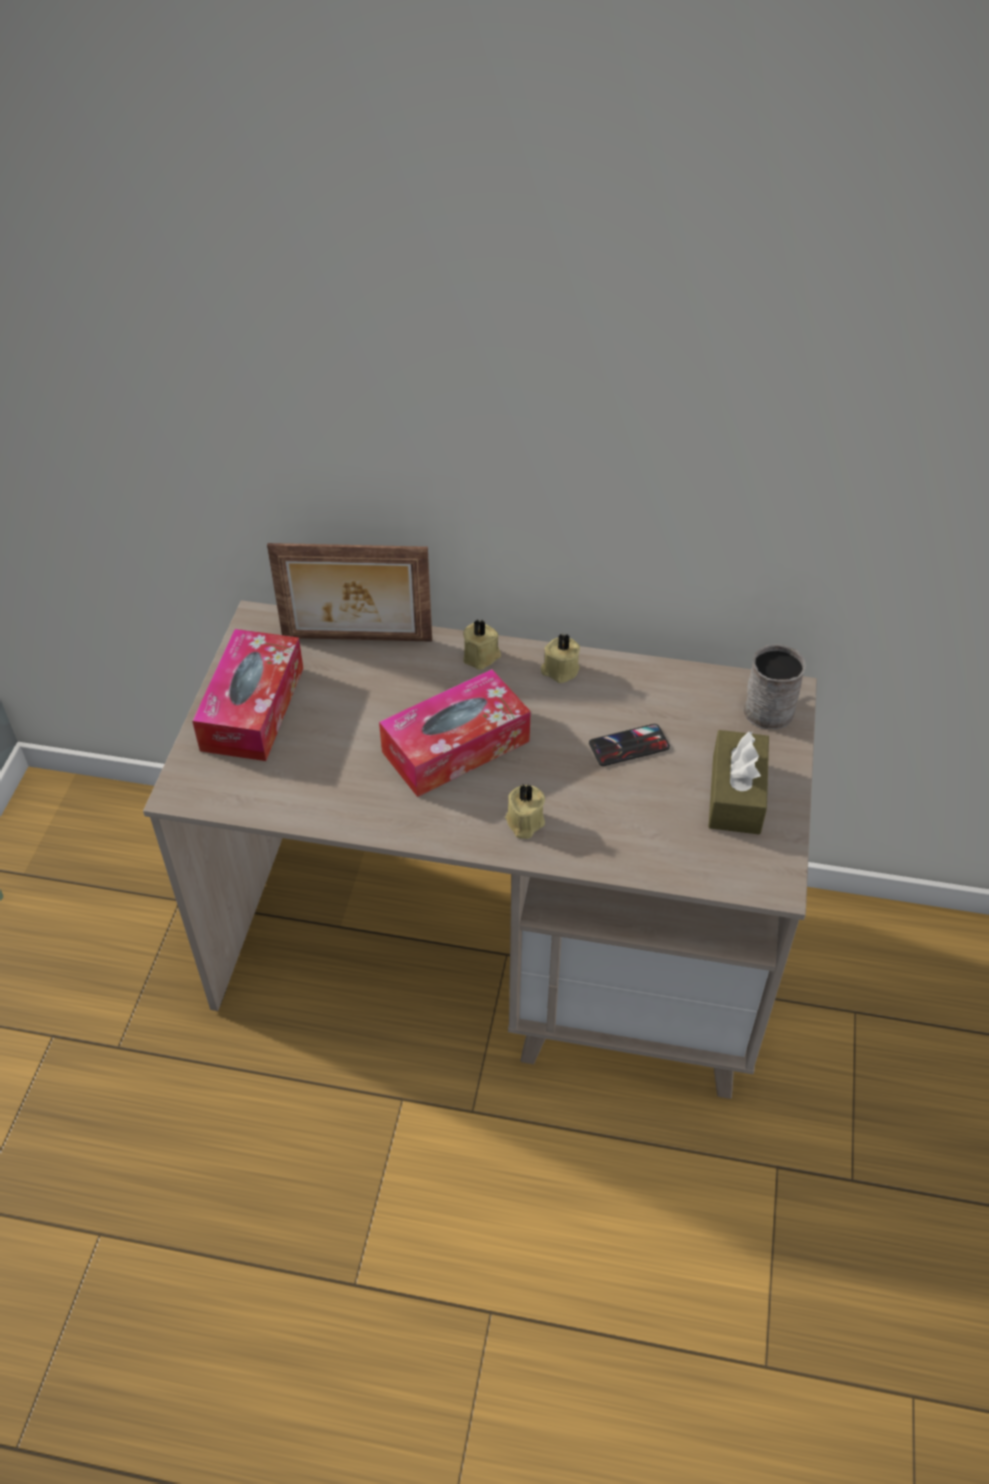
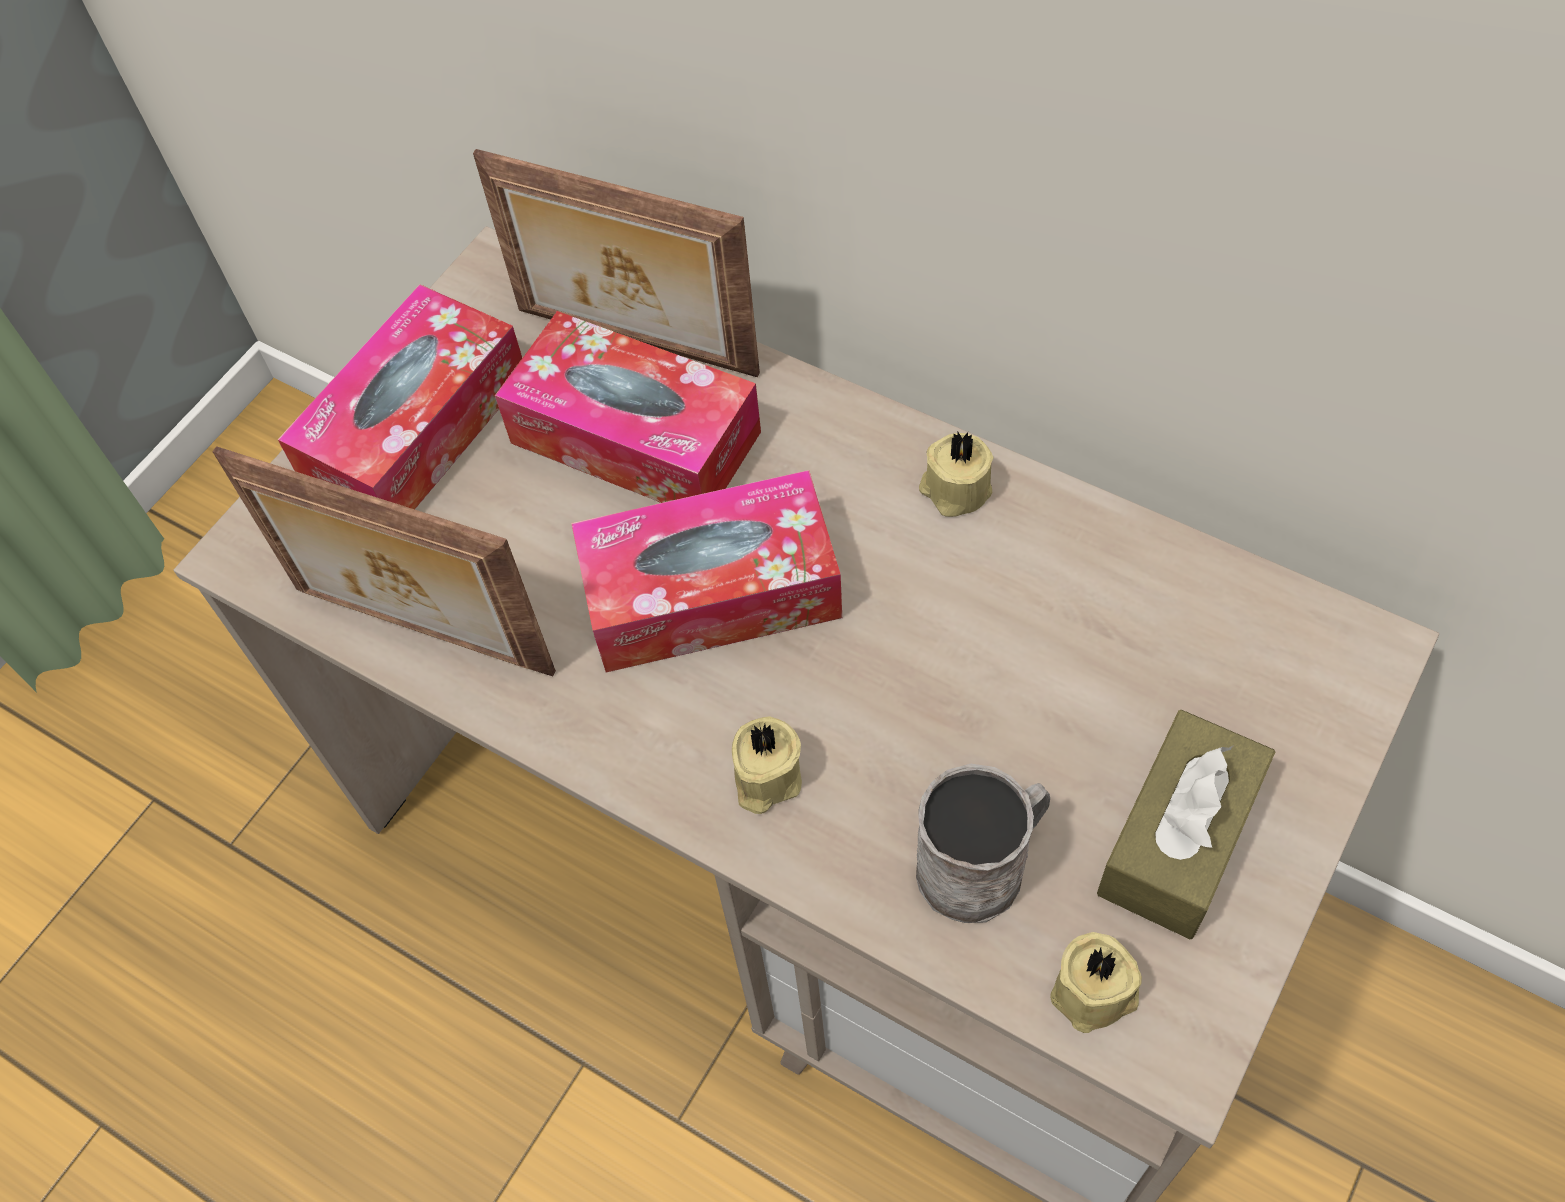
camera: 25 degrees right, 10 degrees up
beige candle [463,619,501,670] -> beige candle moved to [1050,932,1142,1033]
phone [589,724,670,766] -> none
grey mug [743,644,806,729] -> grey mug moved to [916,764,1050,923]
none -> picture frame [212,446,556,676]
none -> tissue box [495,311,761,503]

